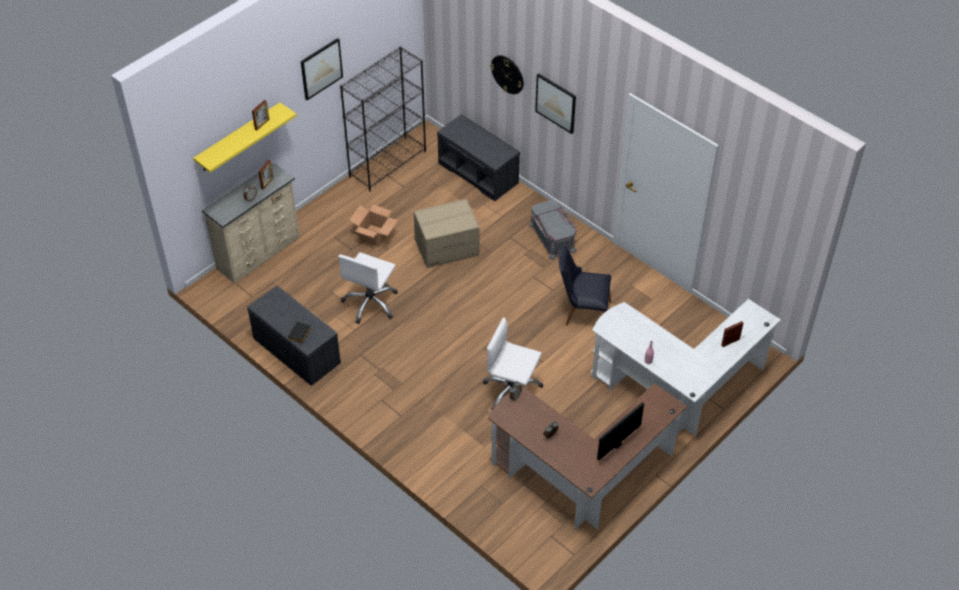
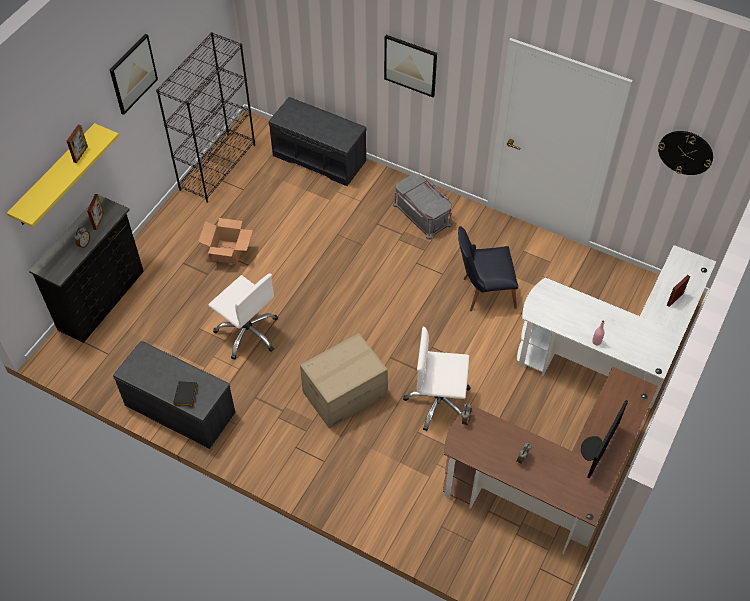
camera: 15 degrees left, 5 degrees up
beige dresser [202,163,300,284] -> black dresser [29,195,144,343]
white office chair [338,252,398,324] -> white office chair turned 60 degrees counterclockwise [208,273,278,360]
cardboard box [414,199,480,268] -> cardboard box moved to [300,333,388,429]
wall clock [490,55,524,94] -> wall clock moved to [658,131,713,175]

